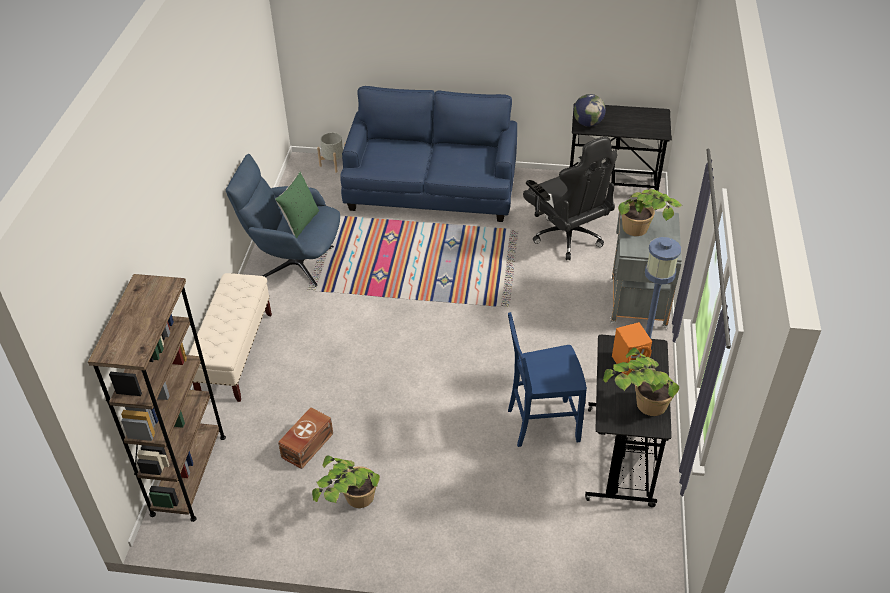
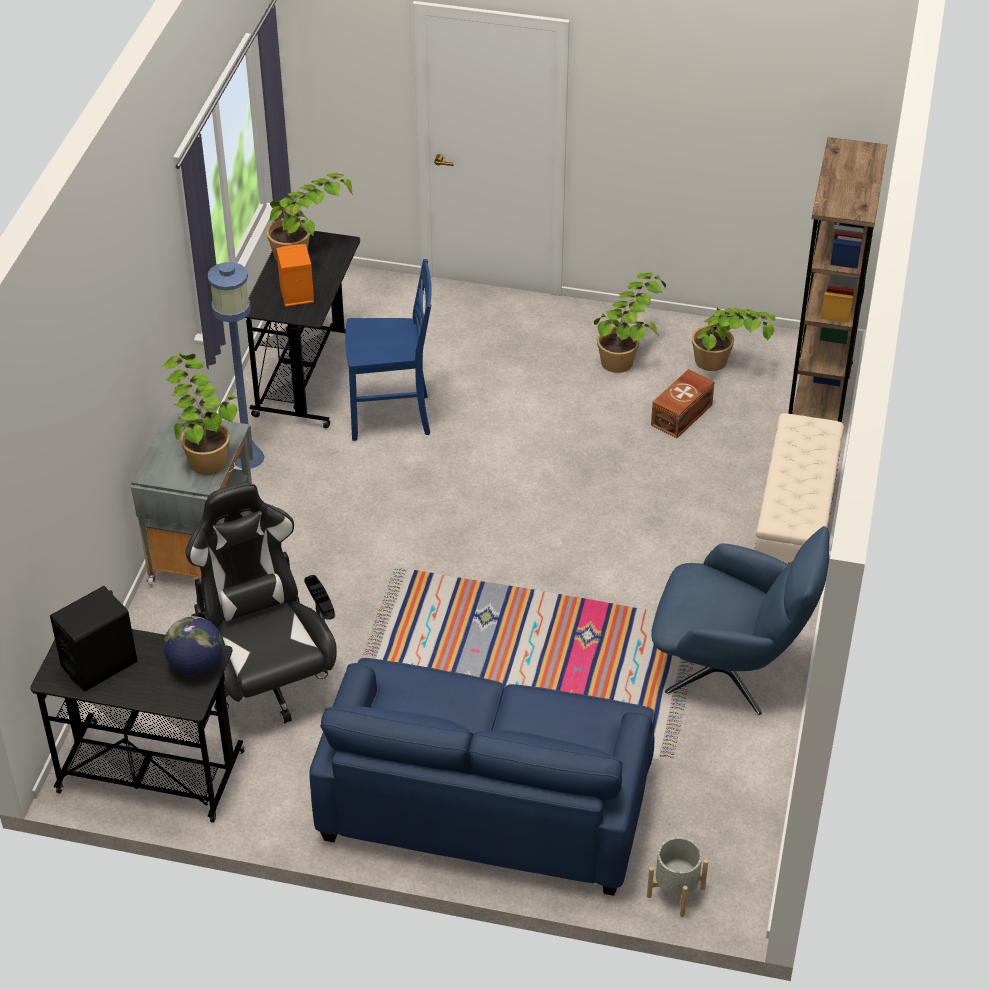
camera: 175 degrees left, 0 degrees up
green pillow [275,172,319,238] -> none
none -> black speaker [50,586,137,692]
none -> potted plant [692,307,776,371]

